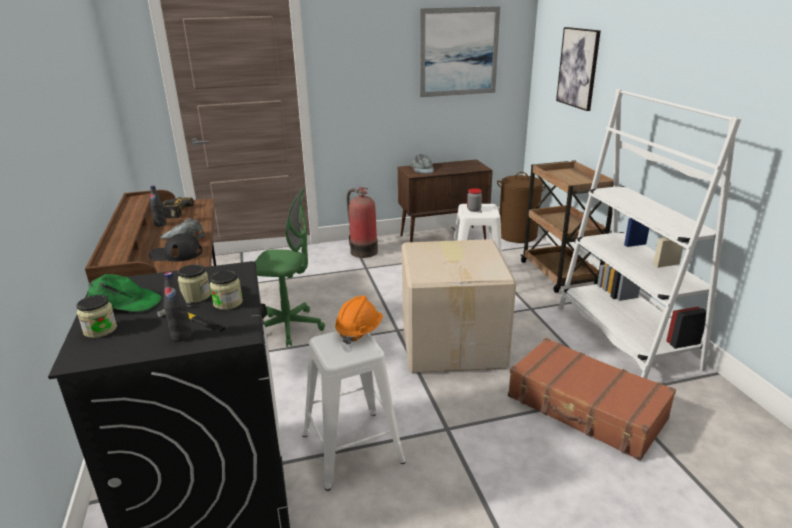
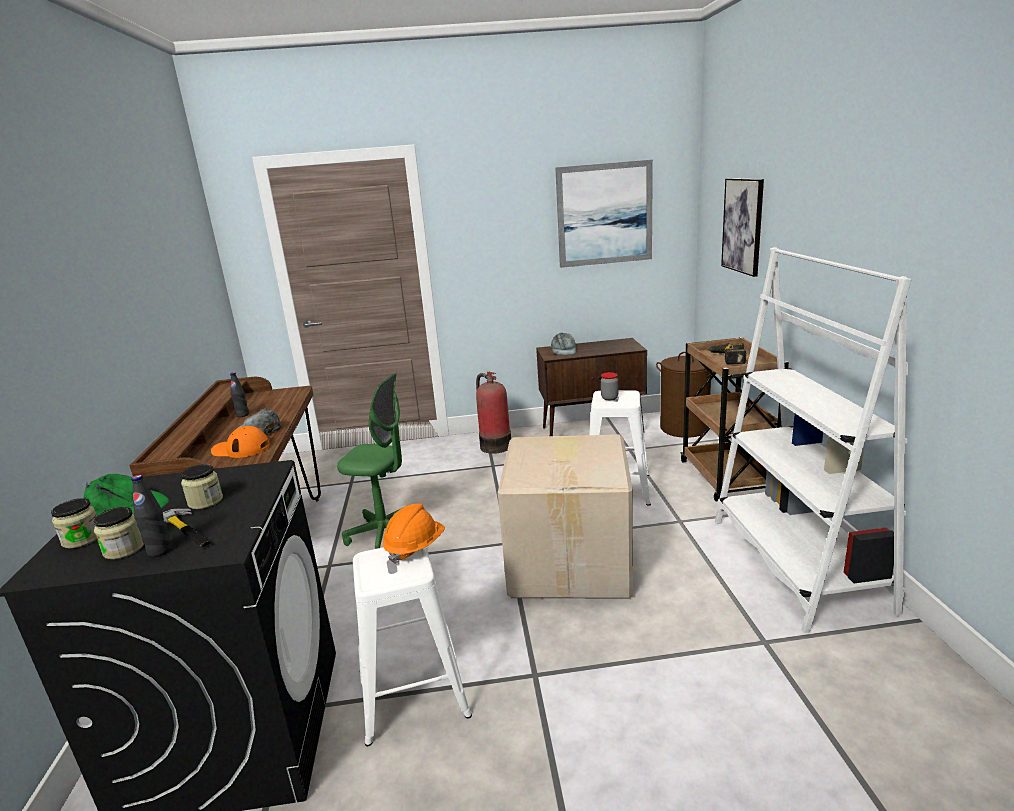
camera: 10 degrees right, 5 degrees down
black cap [149,233,202,262] -> orange cap [211,426,270,458]
power drill [162,197,194,218] -> power drill moved to [707,343,747,364]
jar [210,270,243,310] -> jar moved to [93,507,144,559]
brown suitcase [508,338,676,461] -> none

